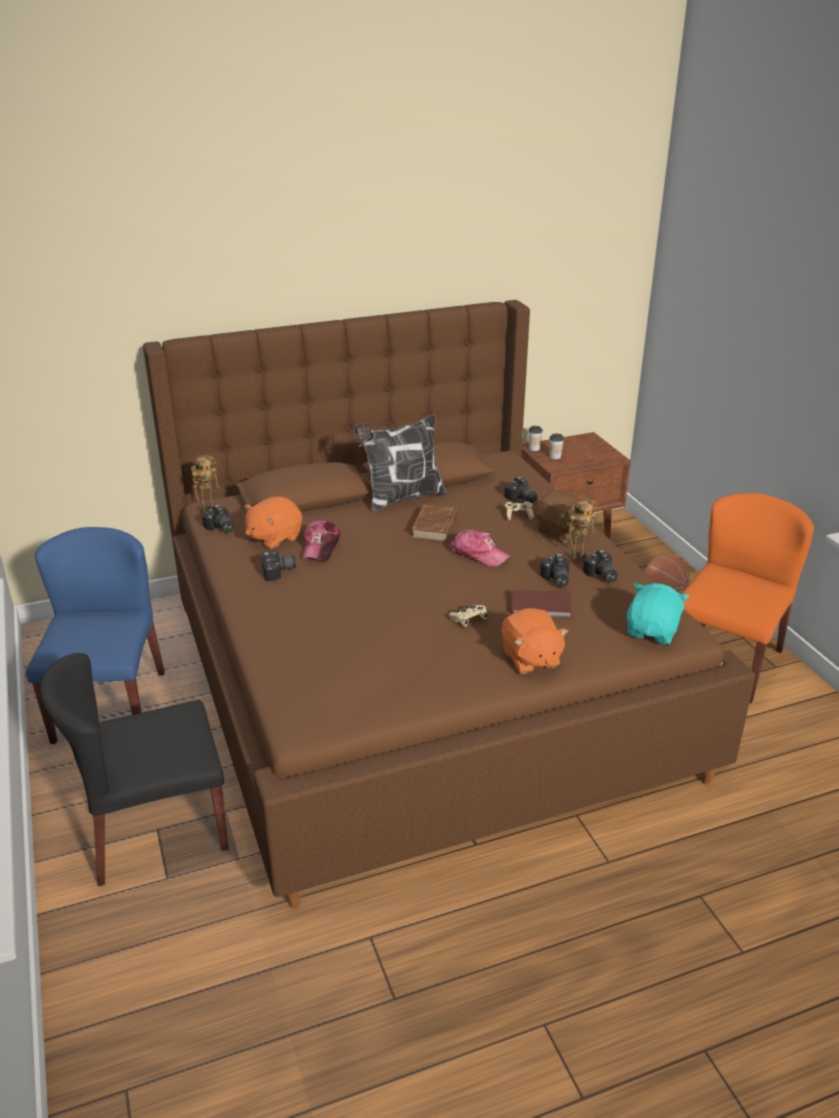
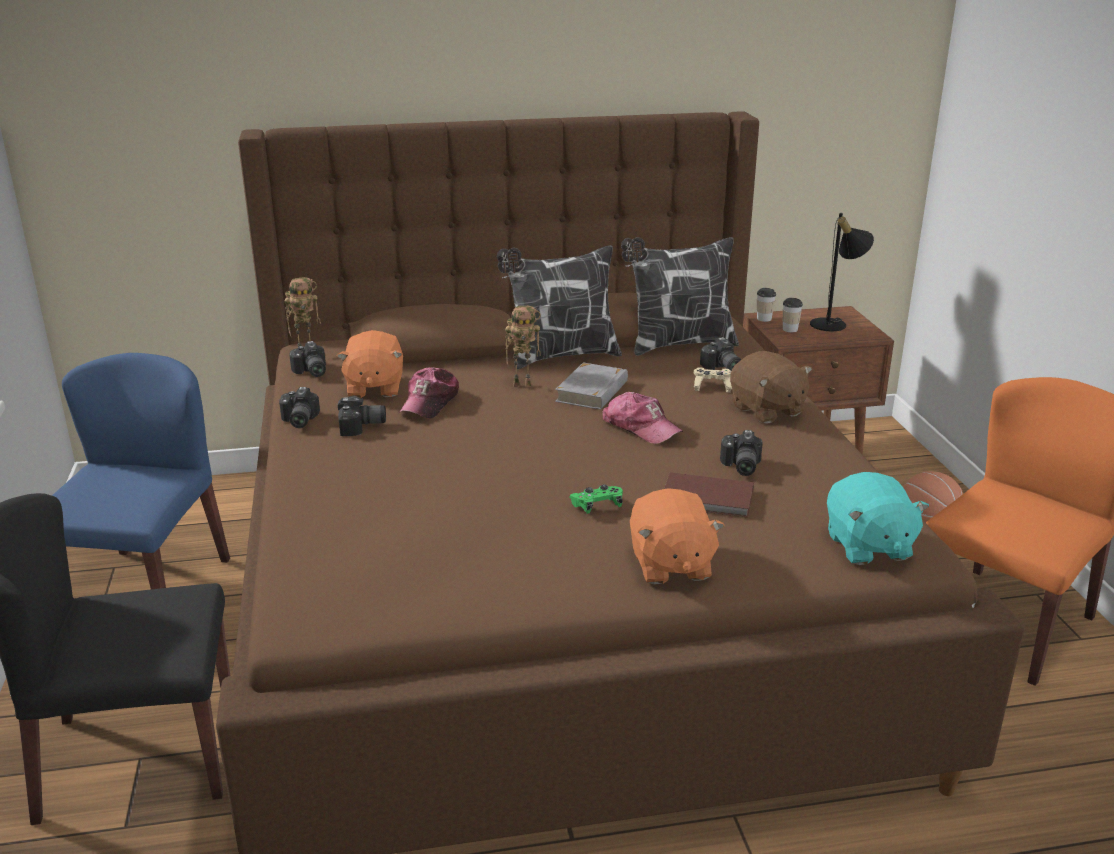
camera: 10 degrees right, 5 degrees down
orange plush toy [245,496,302,549] -> orange plush toy turned 60 degrees counterclockwise [337,330,403,398]
brown book [411,504,458,542] -> grey book [555,362,628,410]
beige game controller [449,605,487,627] -> green game controller [569,484,623,514]
toy robot [567,499,597,560] -> toy robot moved to [505,306,541,387]
camera [583,550,618,582] -> camera moved to [279,387,320,428]
turquoise plush toy [627,583,689,645] -> turquoise plush toy turned 135 degrees clockwise [827,472,929,565]
none -> pillow [621,237,739,356]
none -> black table lamp [810,213,874,331]

